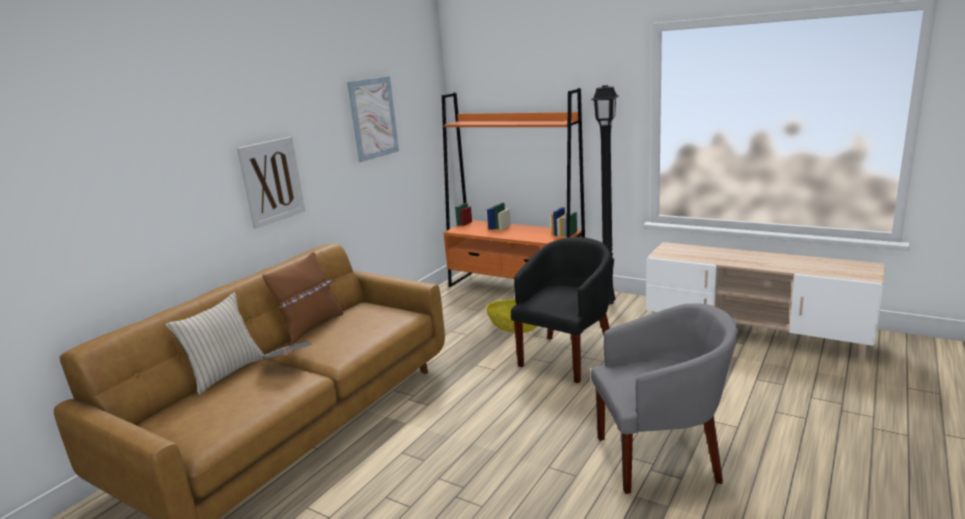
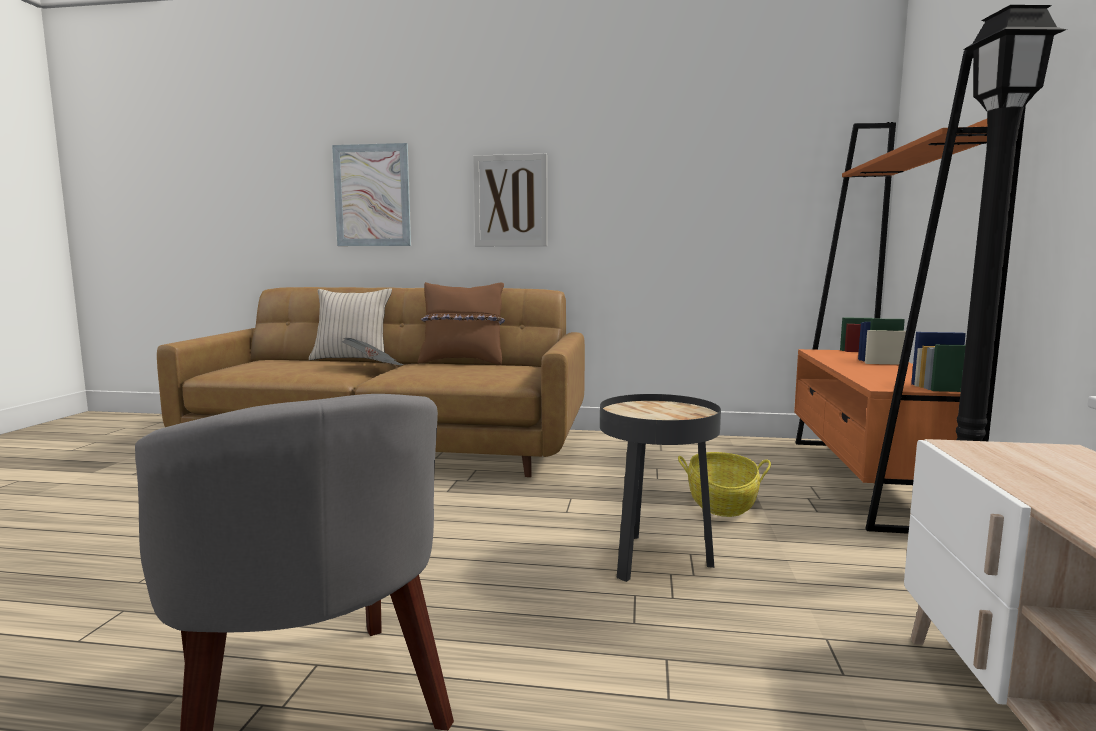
camera: 65 degrees right, 10 degrees down
picture [347,76,399,162] -> picture moved to [332,143,411,246]
black armchair [511,237,611,383] -> black side table [600,394,721,582]

